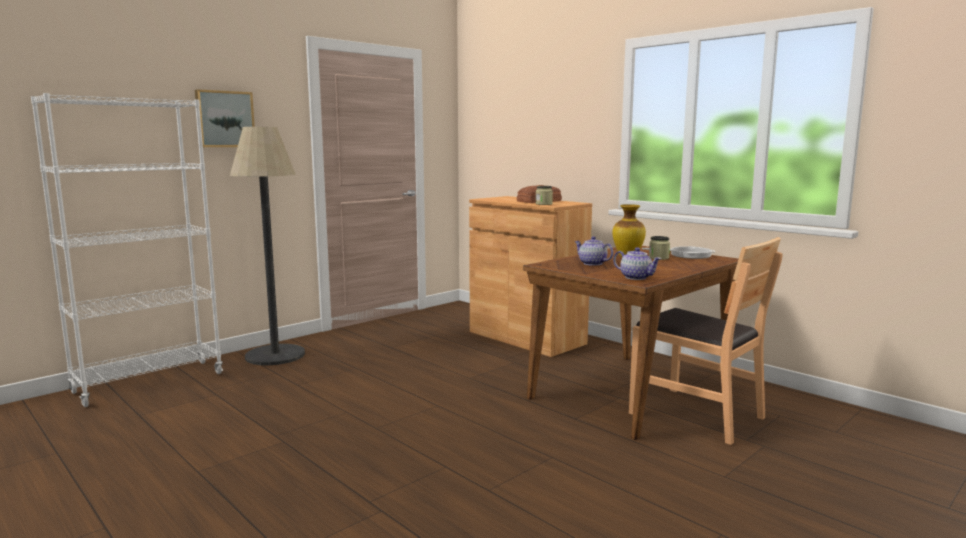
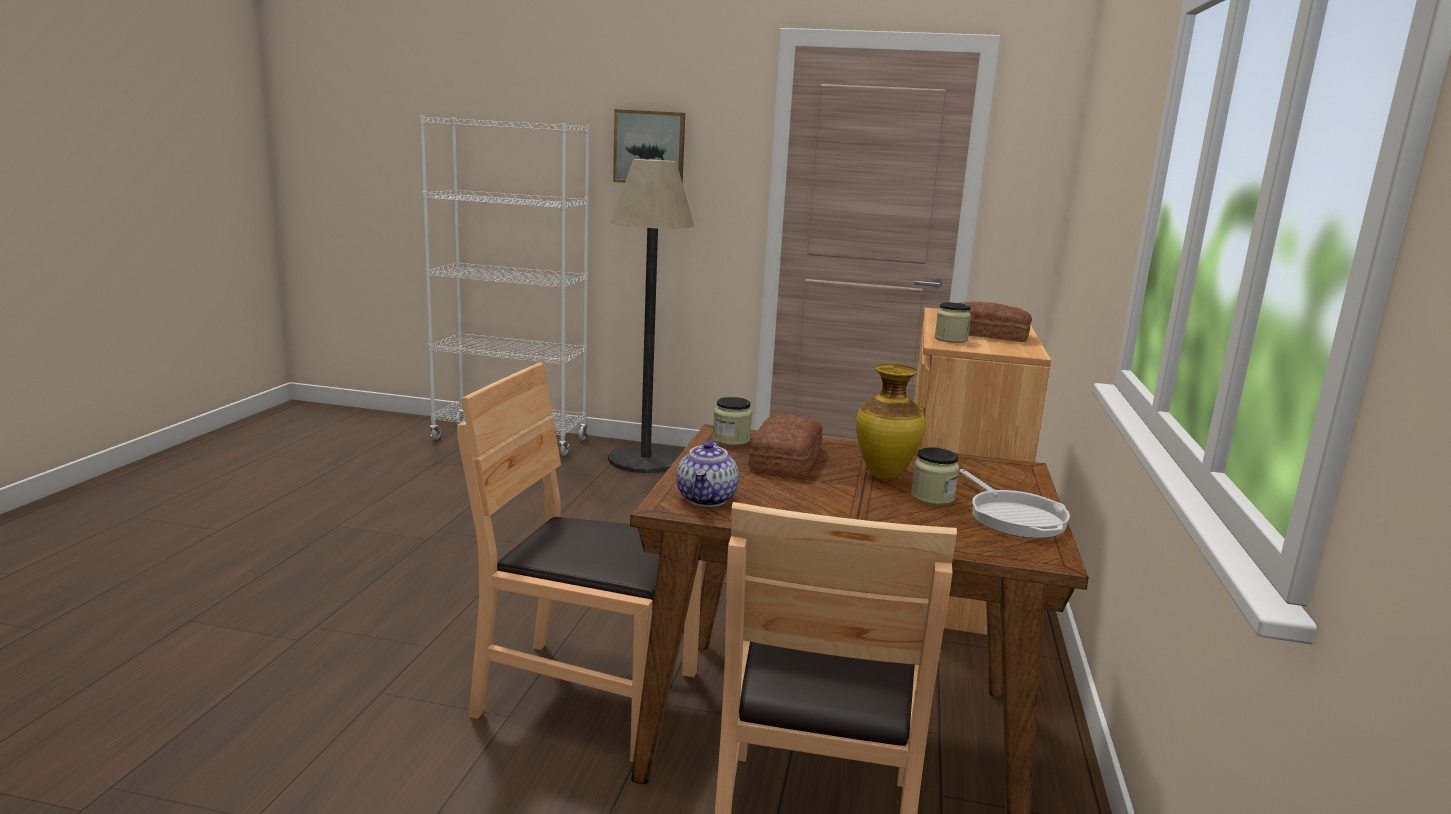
camera: 55 degrees right, 5 degrees up
teapot [575,236,613,266] -> bread [748,413,823,477]
none -> brown chair [457,362,703,762]
none -> jar [713,397,752,446]

